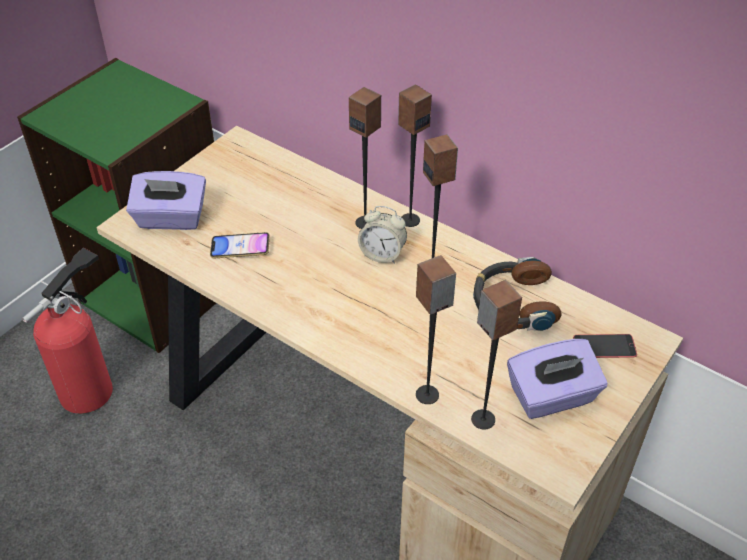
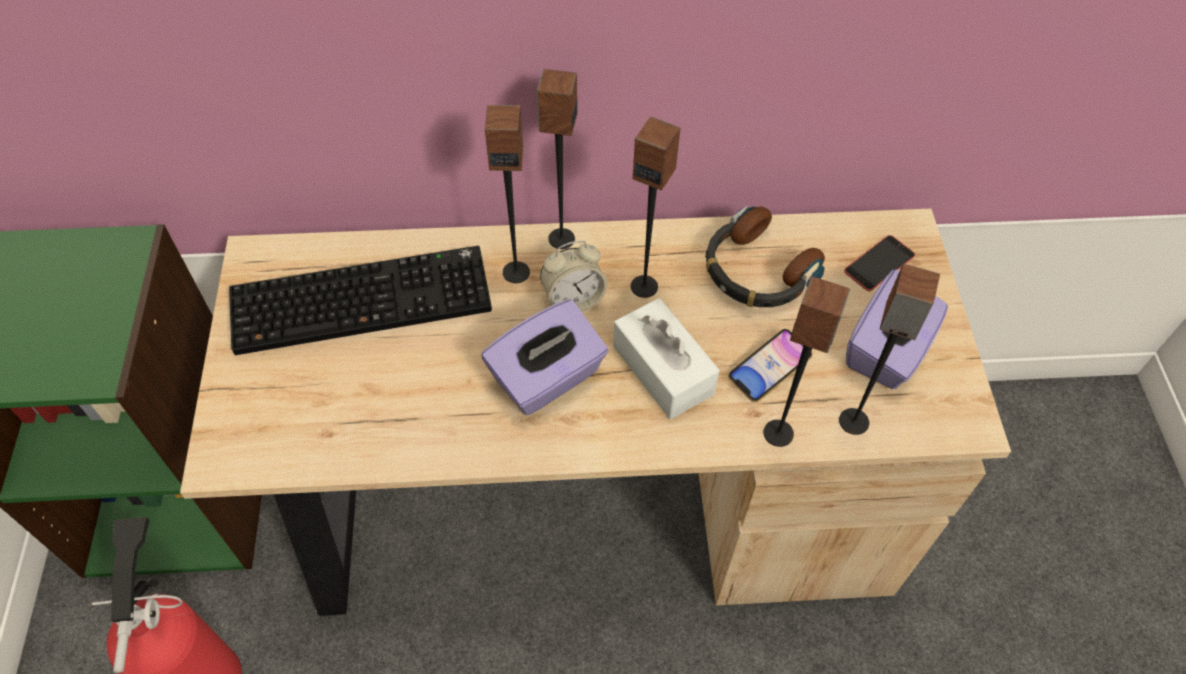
camera: 40 degrees left, 10 degrees up
purple tissue box [126,171,206,230] -> purple tissue box moved to [481,299,608,415]
phone [210,232,270,258] -> phone moved to [728,329,812,402]
none -> keyboard [229,246,492,355]
none -> white tissue box [613,298,720,419]

